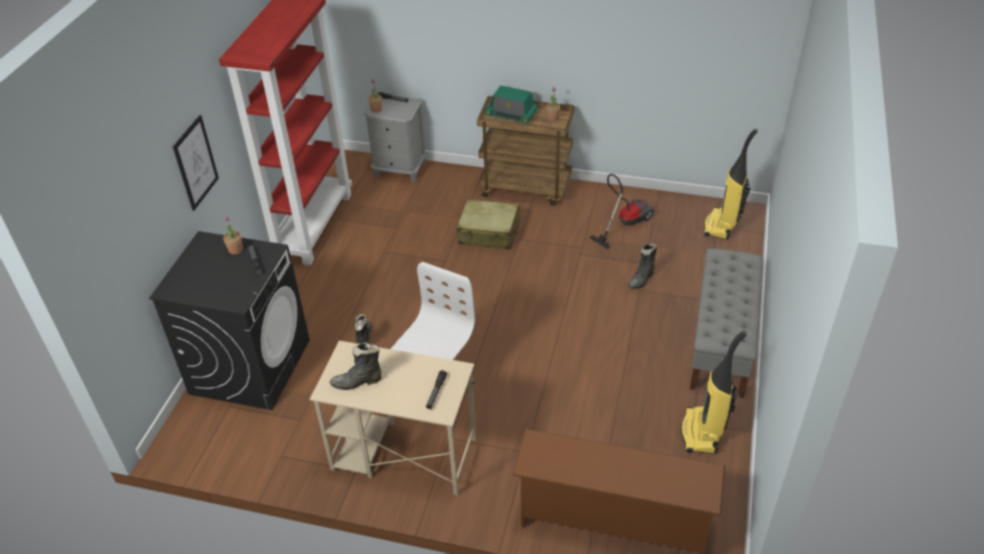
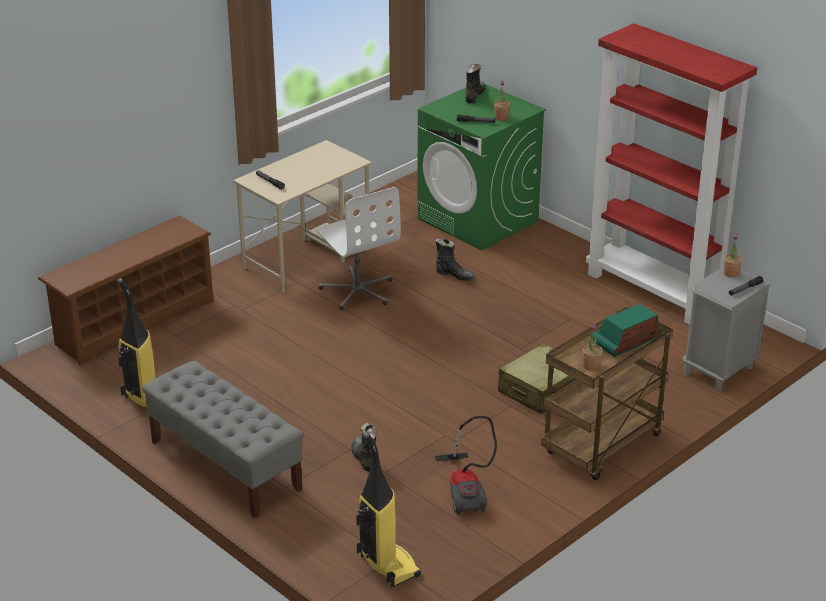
camera: 120 degrees right, 10 degrees down
black washing machine [149,231,310,410] -> green washing machine [418,84,546,251]
picture [173,115,219,211] -> none
black boot [330,342,381,390] -> black boot moved to [465,63,486,103]

